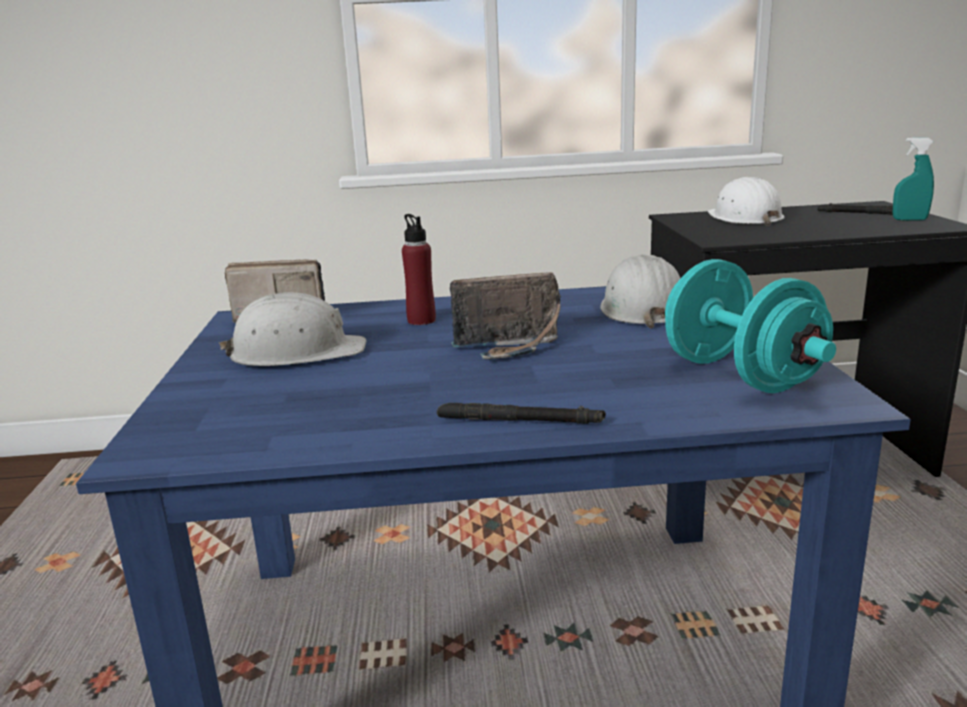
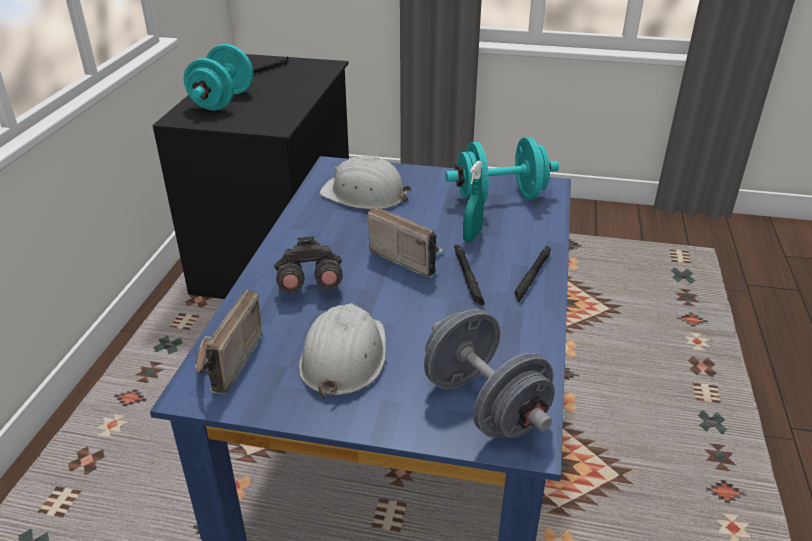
camera: 75 degrees left, 15 degrees up
red bottle [402,214,436,325] -> grey binoculars [274,236,343,293]
radio [450,272,561,359] -> radio turned 60 degrees counterclockwise [368,206,444,278]
white hard hat [708,177,785,226] -> turquoise dumbbell [184,44,253,110]
turquoise spray bottle [892,137,934,221] -> turquoise spray bottle moved to [463,161,484,242]
none -> grey dumbbell [424,309,555,438]
none -> black flashlight [454,245,485,306]

